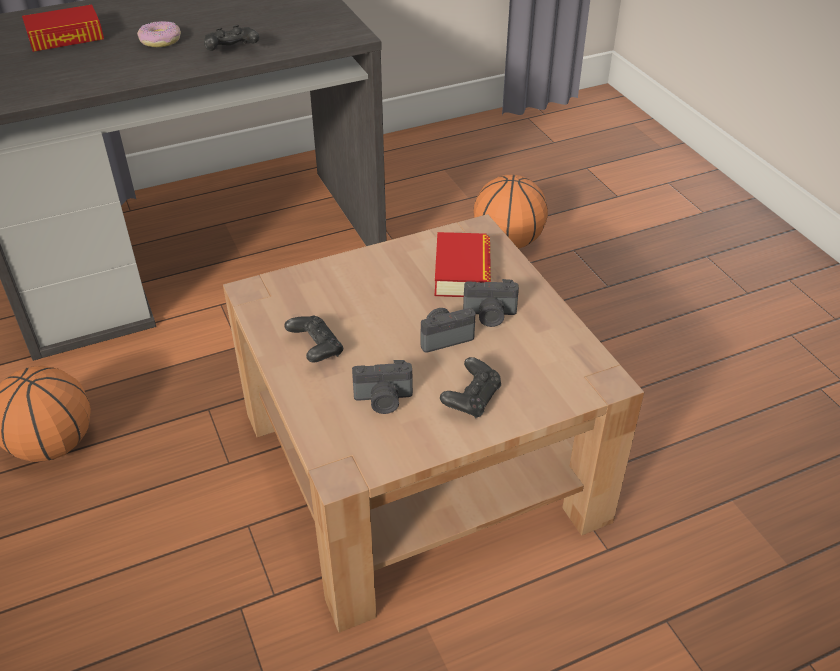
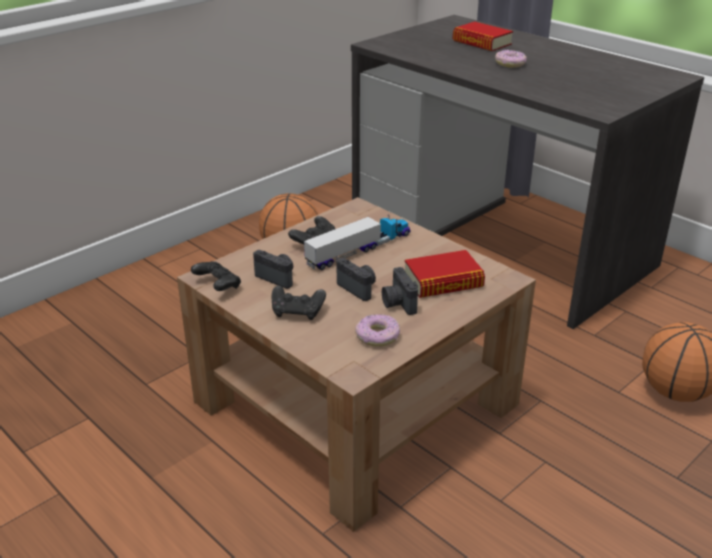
camera: 70 degrees right, 10 degrees down
black game controller [204,25,259,51] -> black game controller moved to [191,261,241,291]
camera [352,360,413,414] -> camera turned 150 degrees clockwise [253,250,293,289]
none -> toy truck [304,215,411,270]
none -> donut [355,314,400,347]

